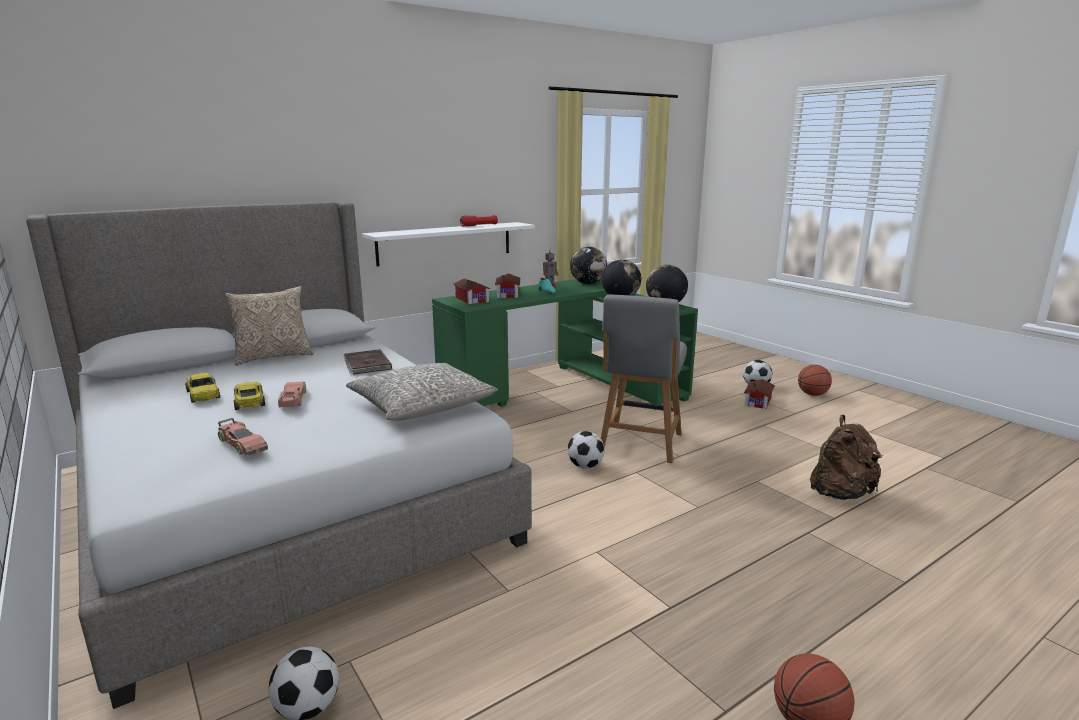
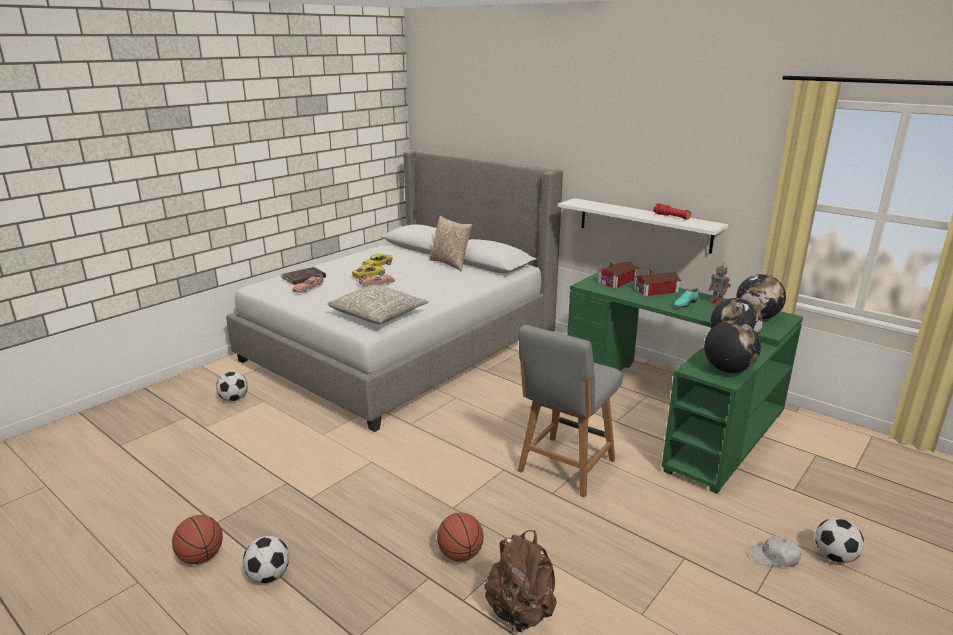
camera: 75 degrees right, 5 degrees up
brown book [344,349,392,375] -> brown book moved to [281,267,326,285]
football [567,431,605,469] -> football moved to [243,536,289,583]
grey chair [601,295,687,463] -> grey chair turned 60 degrees counterclockwise [518,325,623,497]
toy house [744,379,775,409] -> white cap [749,536,801,567]
basketball [798,365,832,396] -> basketball moved to [437,513,484,561]

